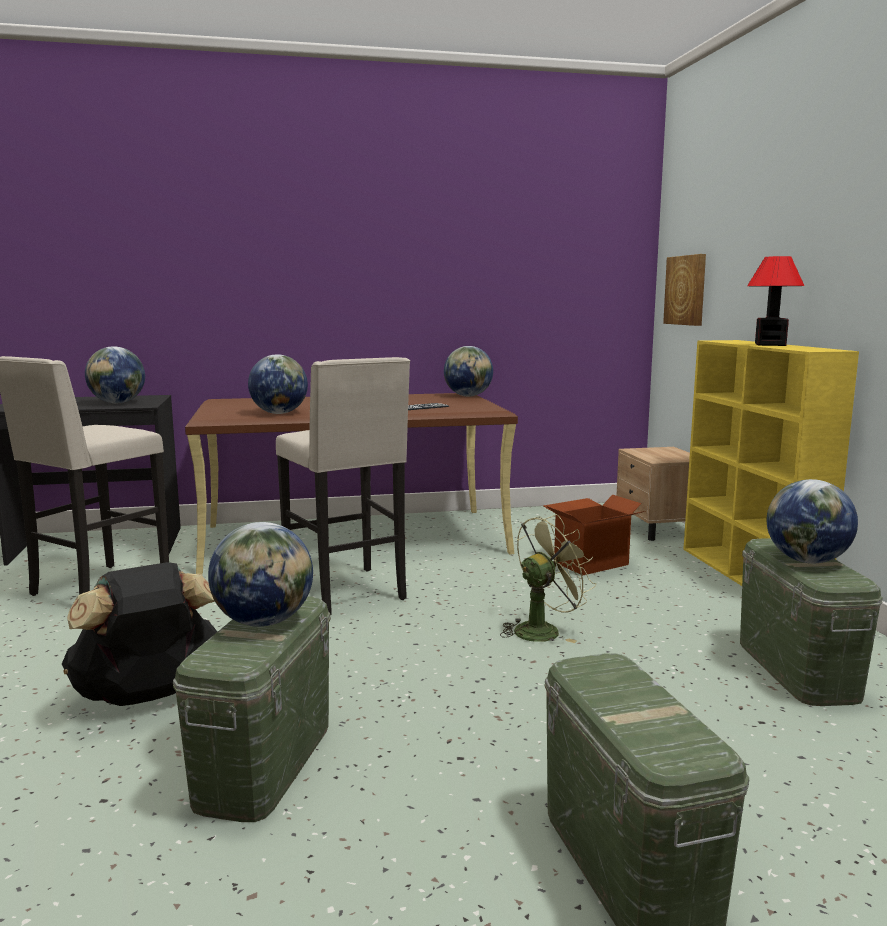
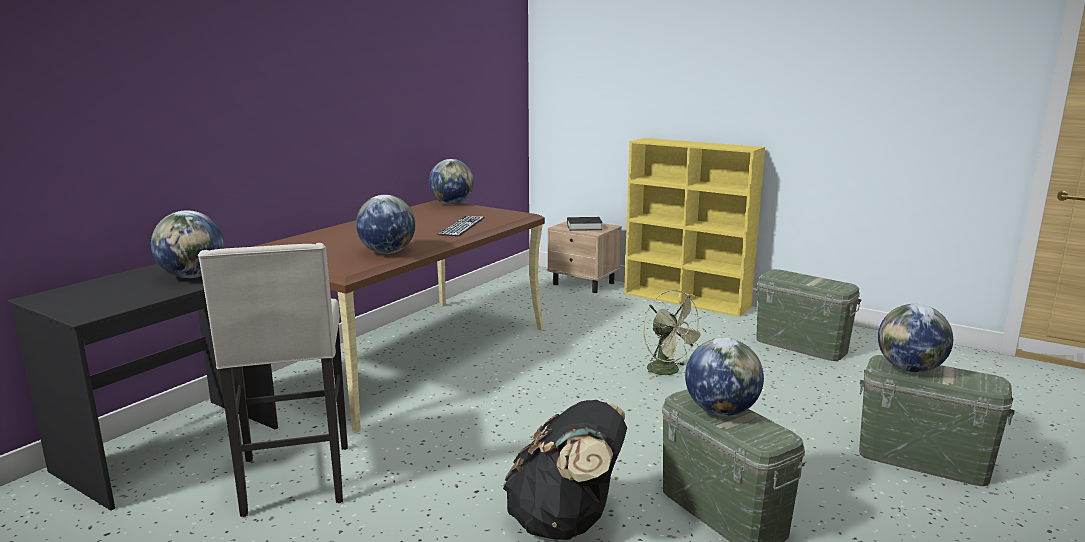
camera: 45 degrees left, 5 degrees up
beige stool [276,357,410,615] -> none
green fan [500,514,596,643] -> green fan turned 135 degrees clockwise [643,290,706,380]
cardboard box [543,495,646,575] -> none
picture [663,254,706,326] -> none
table lamp [747,256,804,346] -> none
globe [767,479,858,563] -> globe moved to [878,304,953,373]
none -> black book [567,217,603,231]

